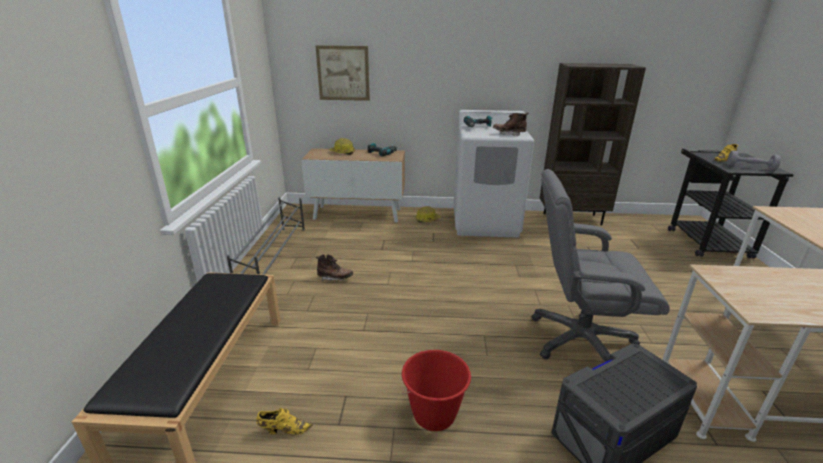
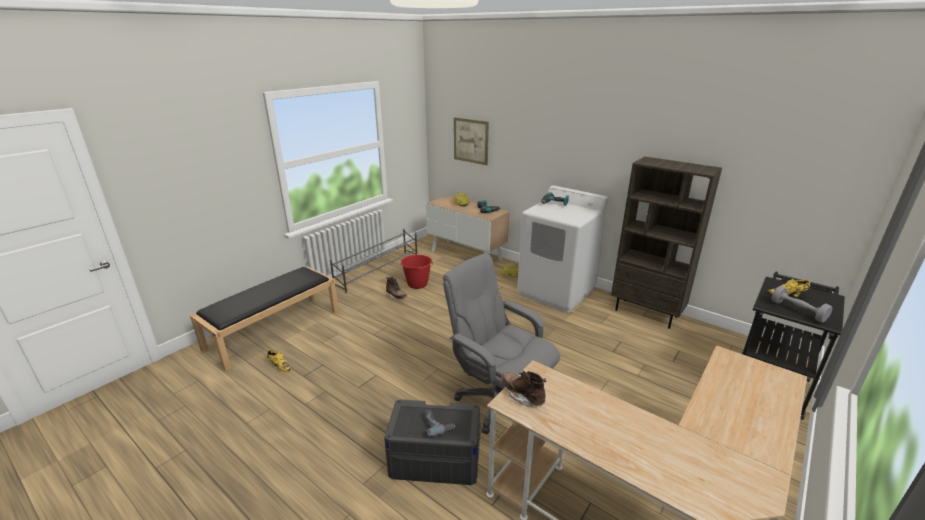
camera: 35 degrees right, 0 degrees up
red bucket [402,350,471,431] -> red bucket moved to [400,255,433,289]
brown boot [493,113,528,136] -> brown boot moved to [501,370,546,407]
none -> power drill [425,409,456,438]

